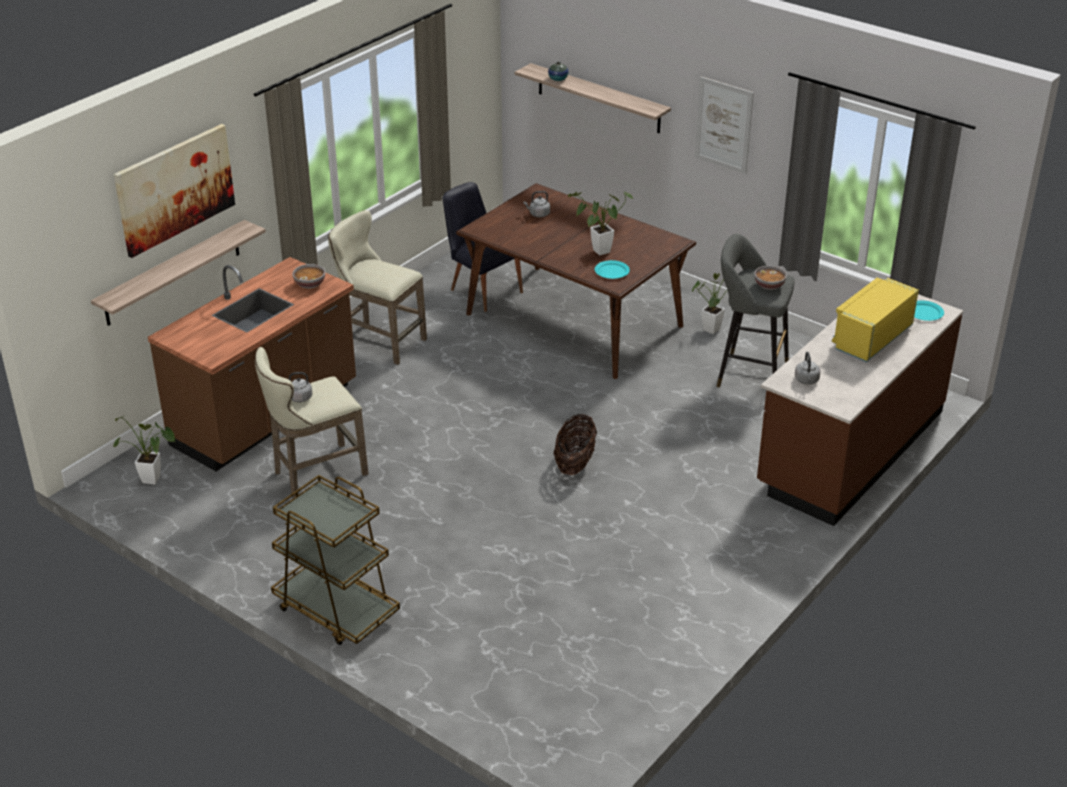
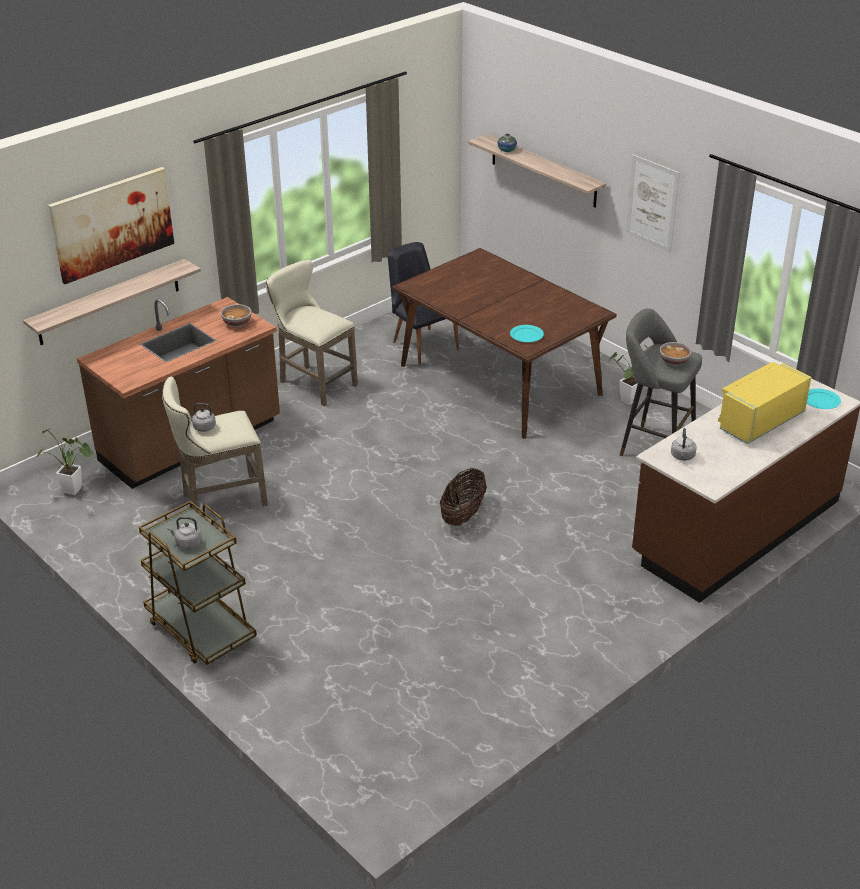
camera: 10 degrees right, 0 degrees up
grey kettle [523,191,550,217] -> grey kettle moved to [167,517,202,549]
potted plant [568,191,633,255] -> none

